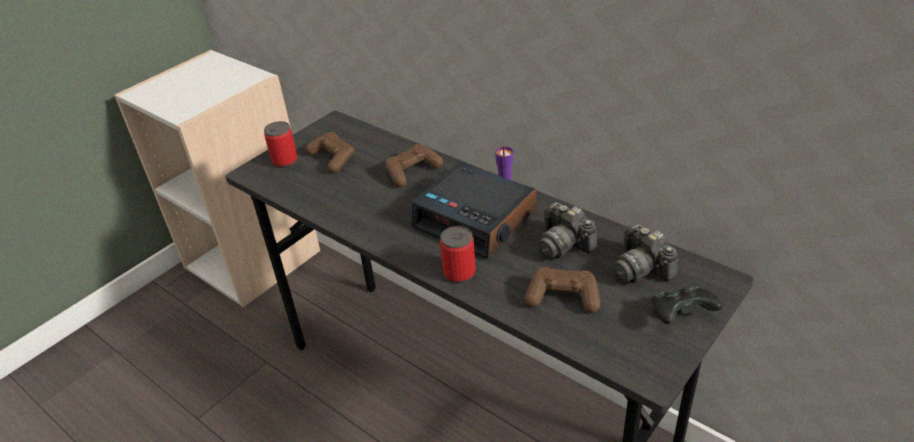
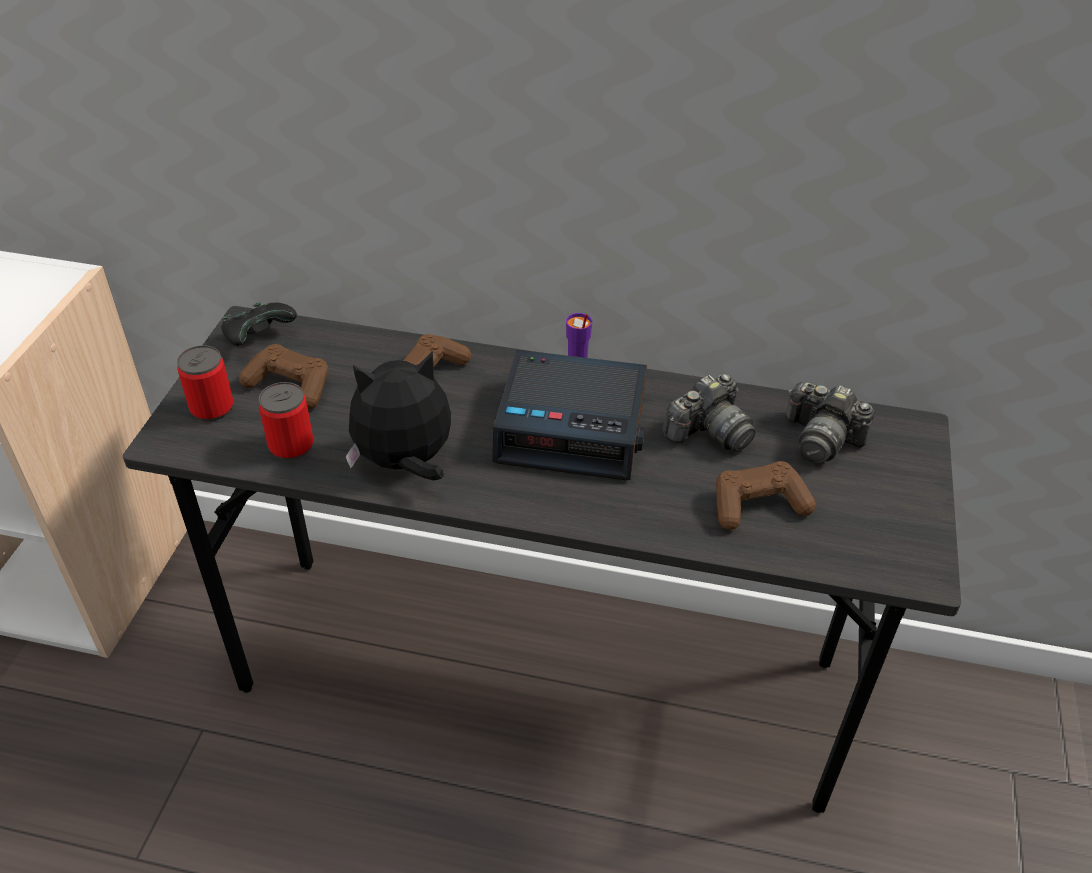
camera: 30 degrees left, 5 degrees up
can [440,226,476,283] -> can moved to [259,382,313,460]
camera [538,202,597,259] -> camera turned 60 degrees counterclockwise [662,373,756,452]
black game controller [652,287,723,324] -> black game controller moved to [221,302,297,346]
none -> plush toy [345,351,451,481]

